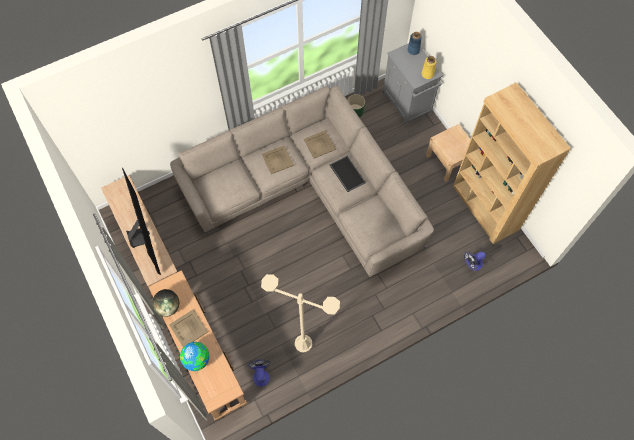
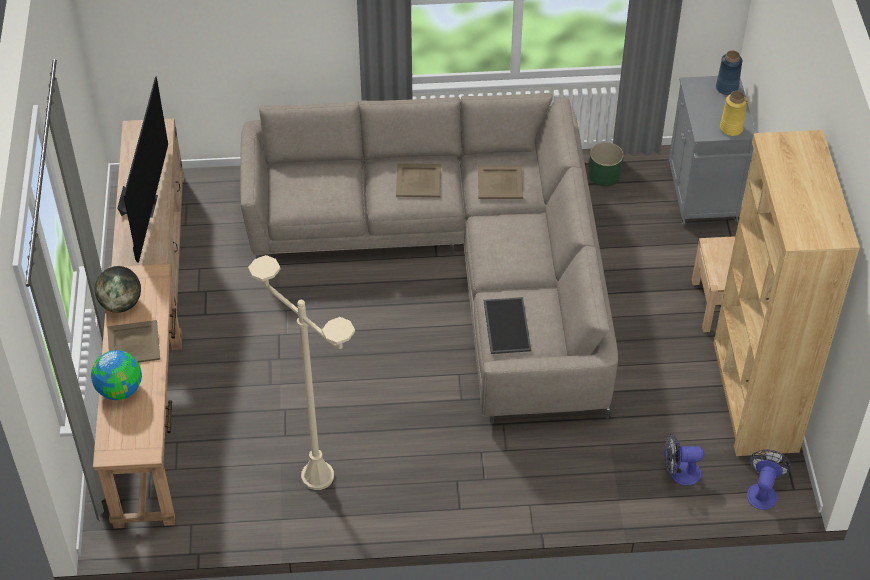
camera: 25 degrees right, 15 degrees down
fan [248,359,271,387] -> fan moved to [747,449,792,510]
tray [330,156,366,192] -> tray moved to [484,297,531,354]

